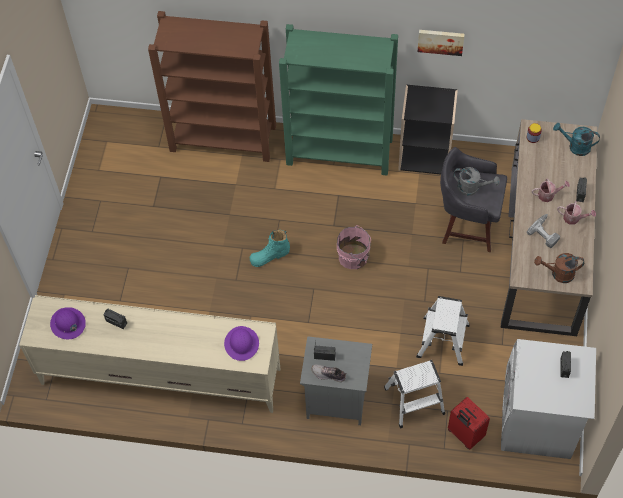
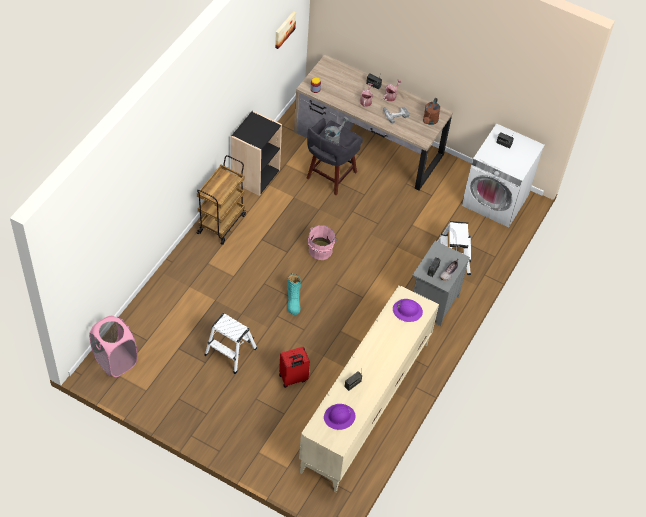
camera: 75 degrees left, 5 degrees down
brown bookcase [148,11,276,162] -> none
green bookcase [279,24,398,175] -> brown cart [196,155,247,245]
white step ladder [416,296,470,366] -> white step ladder moved to [204,312,257,374]
picture [418,30,464,56] -> picture moved to [275,11,296,49]
red suitcase [448,397,490,449] -> red suitcase moved to [279,347,310,388]
turquoise watering can [553,123,600,156] -> none
none -> pink laundry basket [89,316,138,377]

